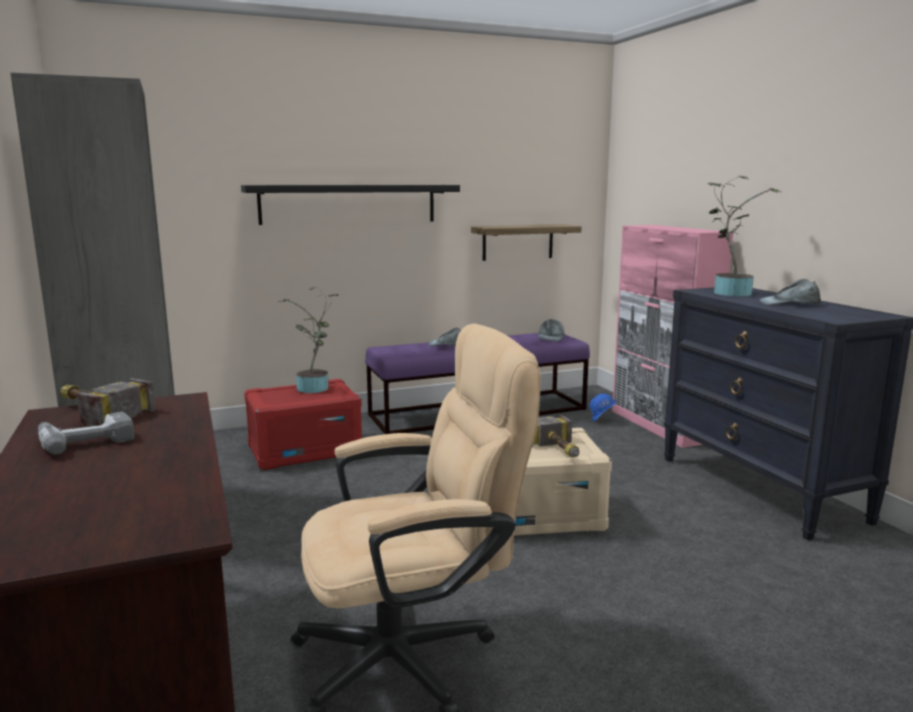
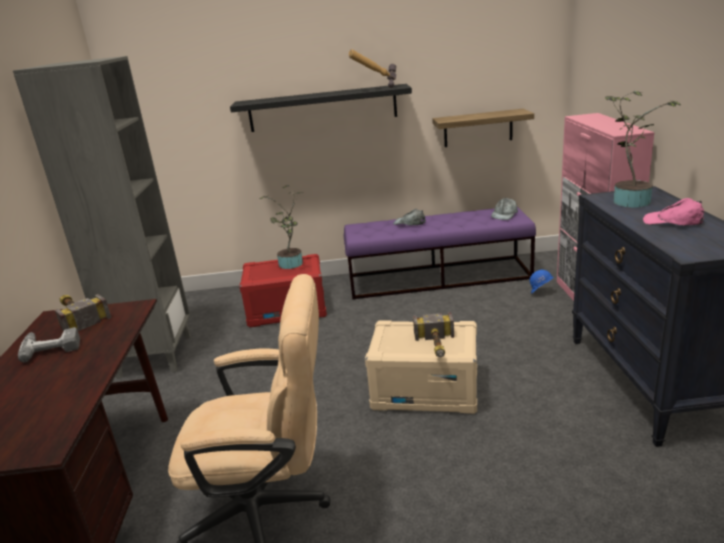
camera: 20 degrees right, 10 degrees up
grey cap [759,279,821,305] -> pink cap [643,198,705,226]
none -> hammer [349,49,396,88]

